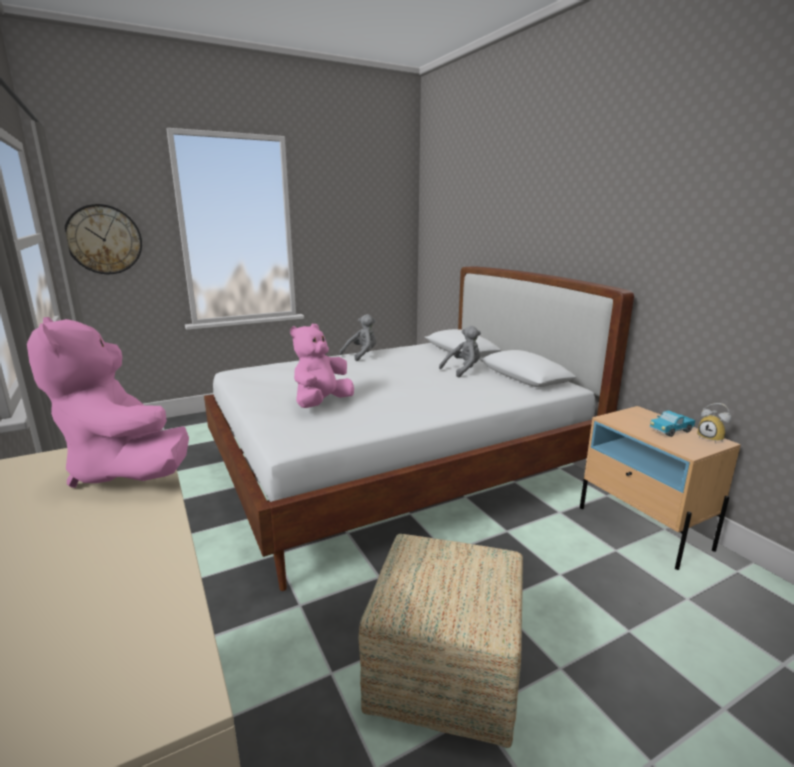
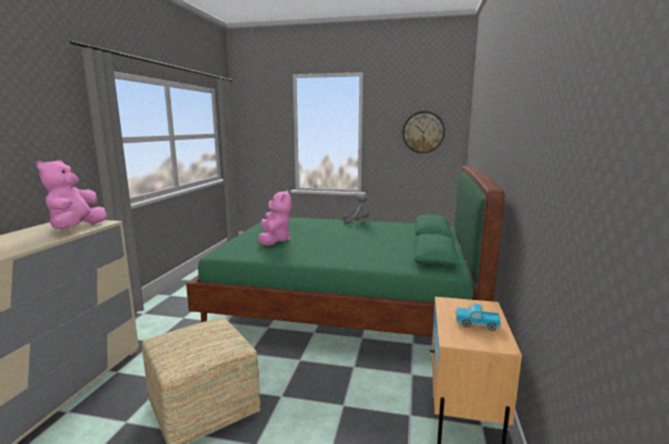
camera: 40 degrees right, 5 degrees down
wall clock [65,204,142,274] -> wall clock moved to [403,111,445,153]
white bed [204,267,634,591] -> green bed [186,166,505,337]
pink plush toy [290,324,354,408] -> pink plush toy turned 105 degrees clockwise [258,190,291,246]
grey plush toy [439,326,481,377] -> none
alarm clock [697,403,732,443] -> none

